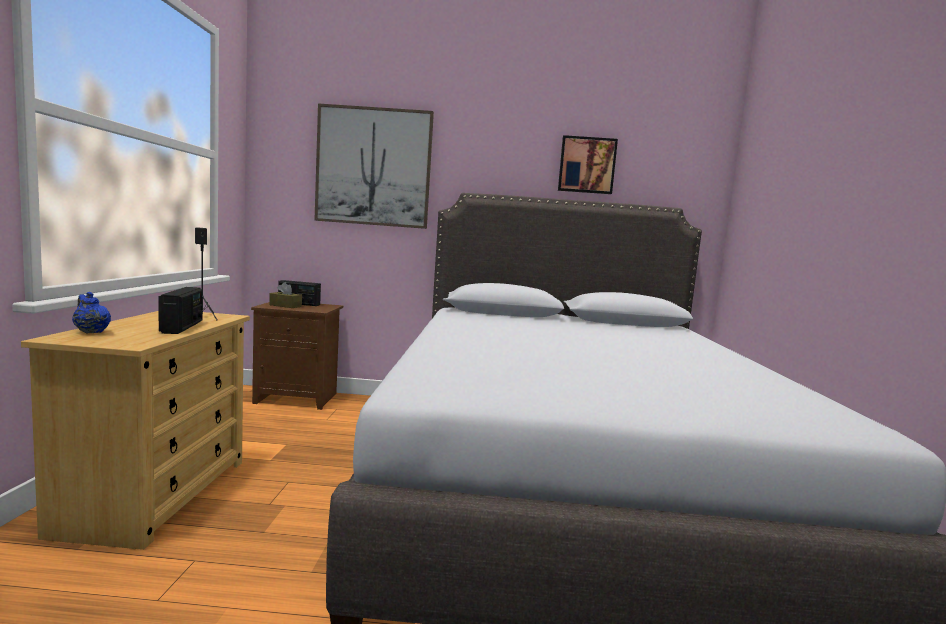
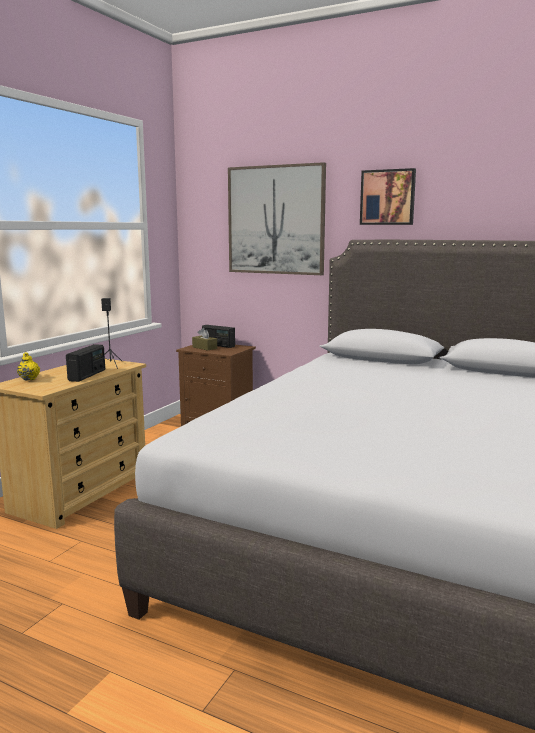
camera: 25 degrees right, 5 degrees up
blue teapot [72,292,111,333] -> yellow teapot [17,352,40,381]
picture [558,135,618,194] -> picture moved to [360,168,416,225]

